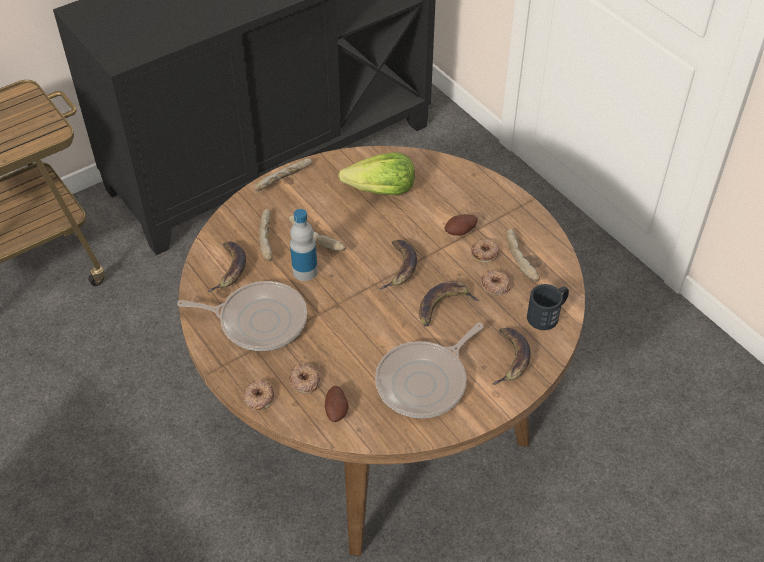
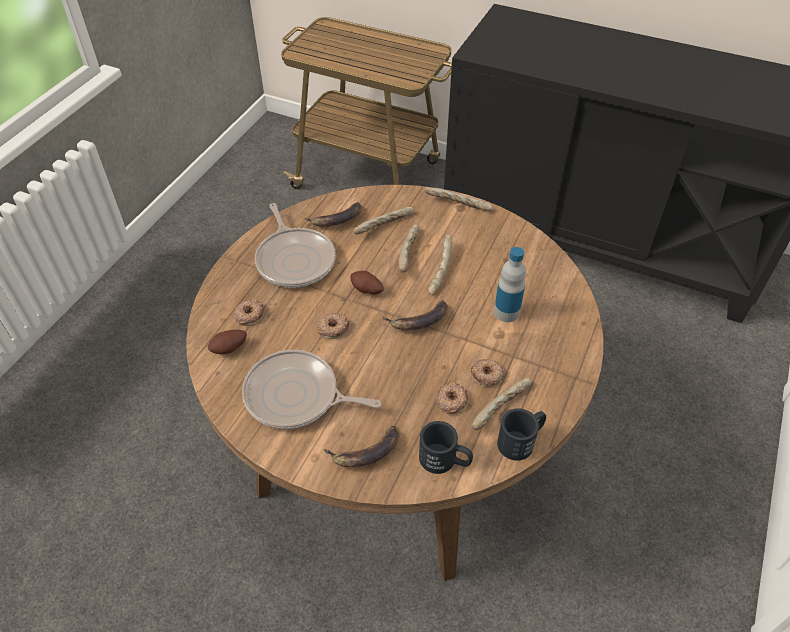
camera: 60 degrees right, 0 degrees up
donut [243,379,274,411] -> donut moved to [317,313,349,339]
bottle [290,209,318,281] -> bottle moved to [494,247,526,322]
lettuce [338,153,415,196] -> none
banana [419,281,480,327] -> none
potato [445,214,478,236] -> potato moved to [350,271,384,294]
none -> bread [428,234,453,295]
none -> black mug [497,408,546,461]

